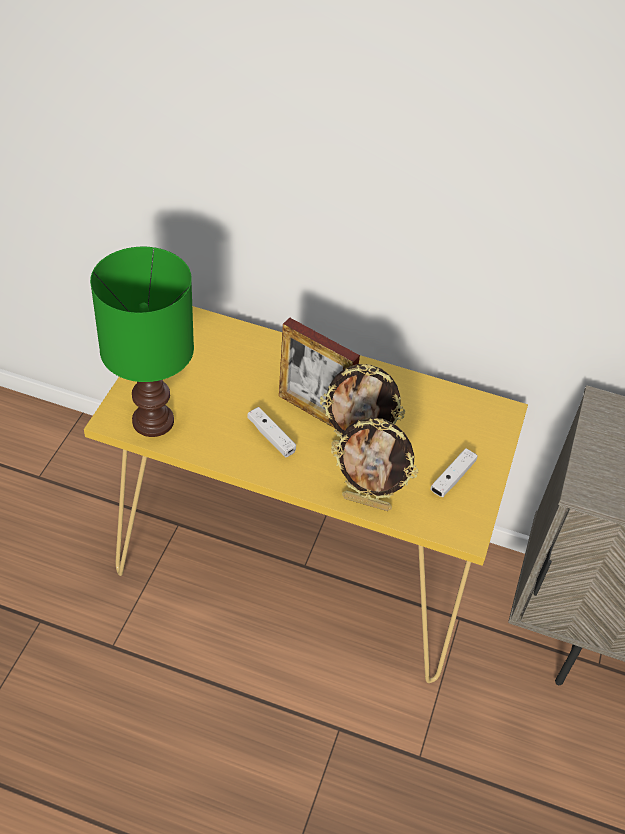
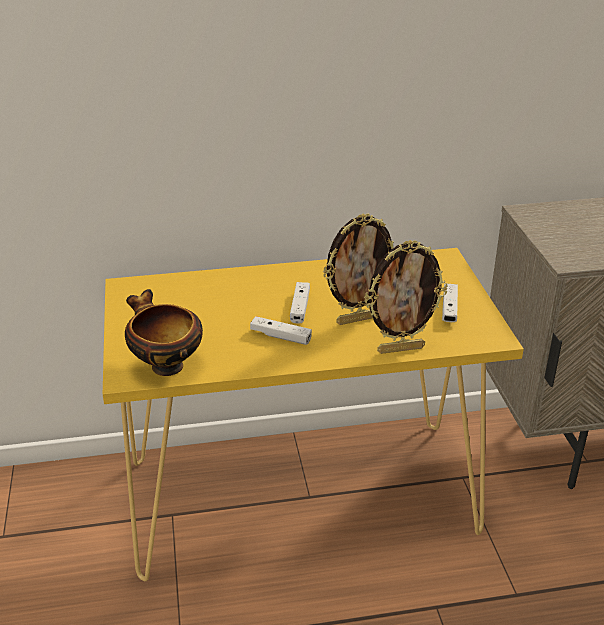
camera: 25 degrees left, 15 degrees down
green table lamp [90,247,194,437] -> bowl [125,289,203,376]
picture frame [279,318,360,429] -> white game controller [290,282,310,324]

